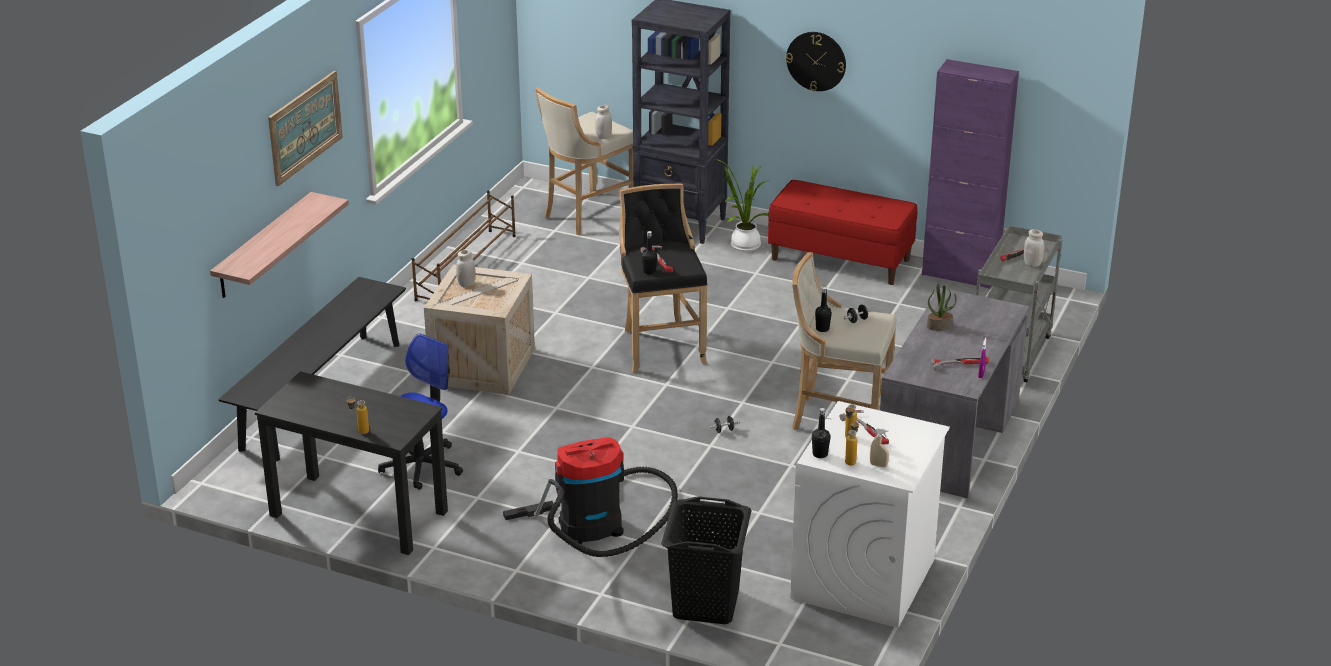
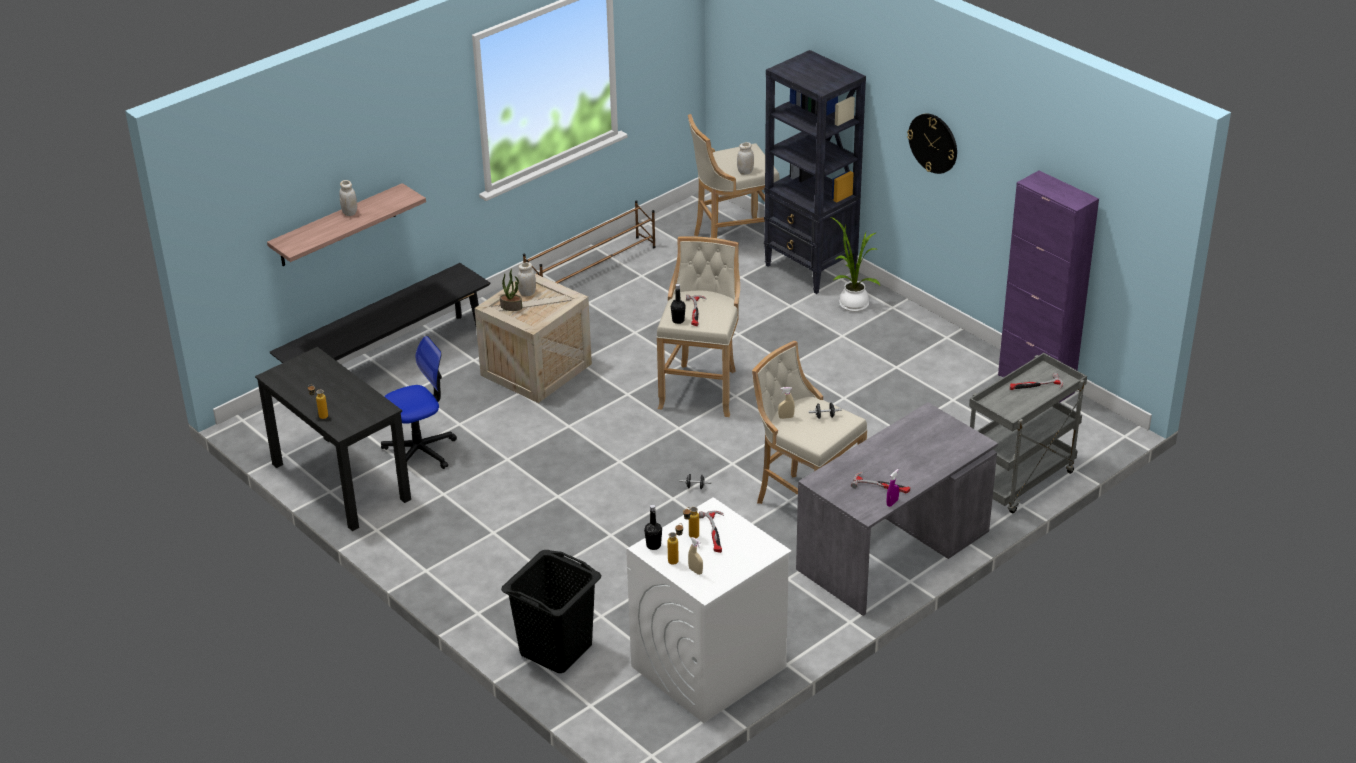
camera: 25 degrees right, 5 degrees up
picture [268,71,343,186] -> none
vacuum cleaner [503,437,678,557] -> none
black stool [619,184,707,373] -> beige stool [657,236,740,417]
red bench [768,180,918,285] -> none
black bottle [815,287,832,332] -> beige spray bottle [778,387,795,419]
potted plant [927,283,957,331] -> potted plant moved to [500,269,522,311]
white jar [1024,229,1044,267] -> white jar moved to [339,180,357,216]

